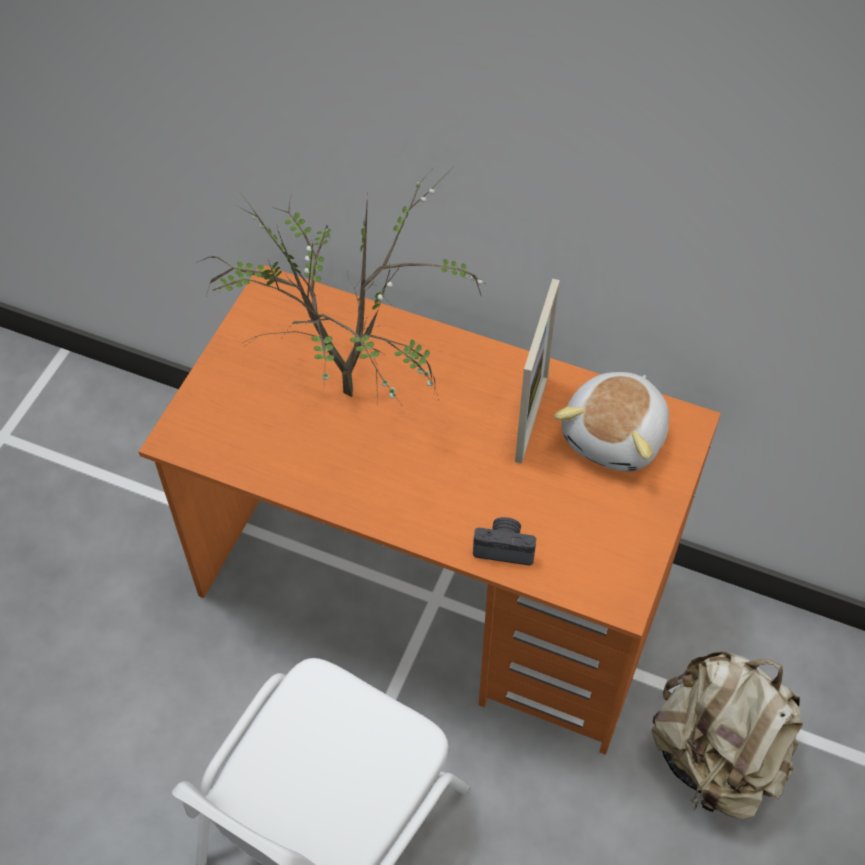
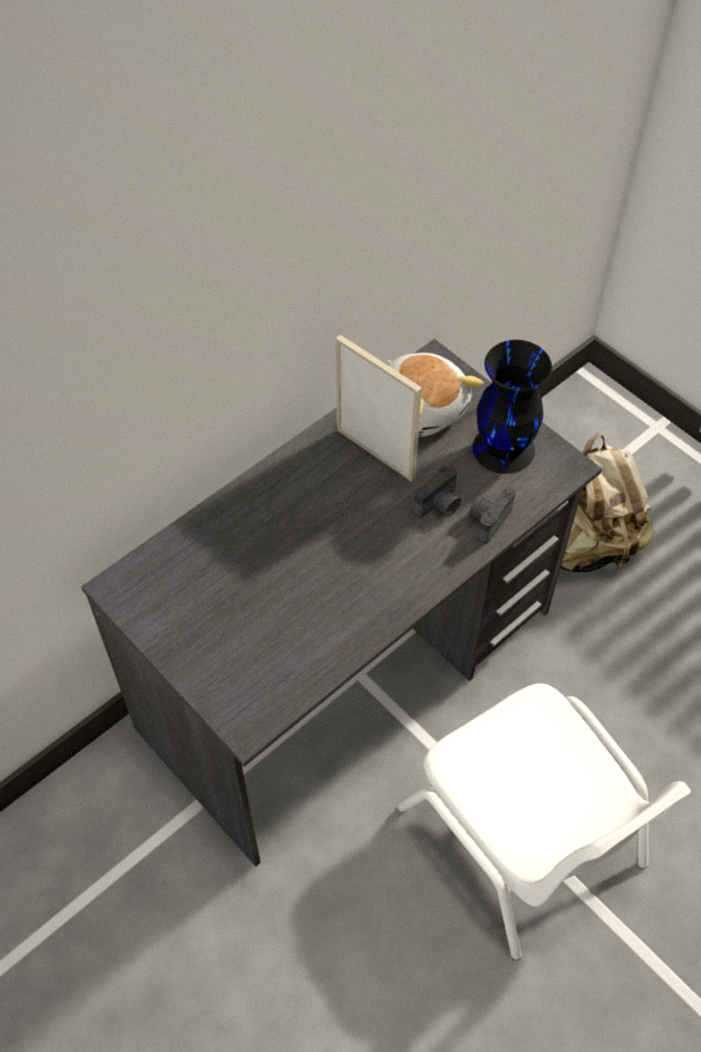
camera: 65 degrees left, 0 degrees up
orange desk [138,264,721,755] -> grey desk [81,339,602,867]
potted plant [198,171,487,407] -> none
none -> camera [413,465,461,518]
none -> black vase [472,340,552,474]

